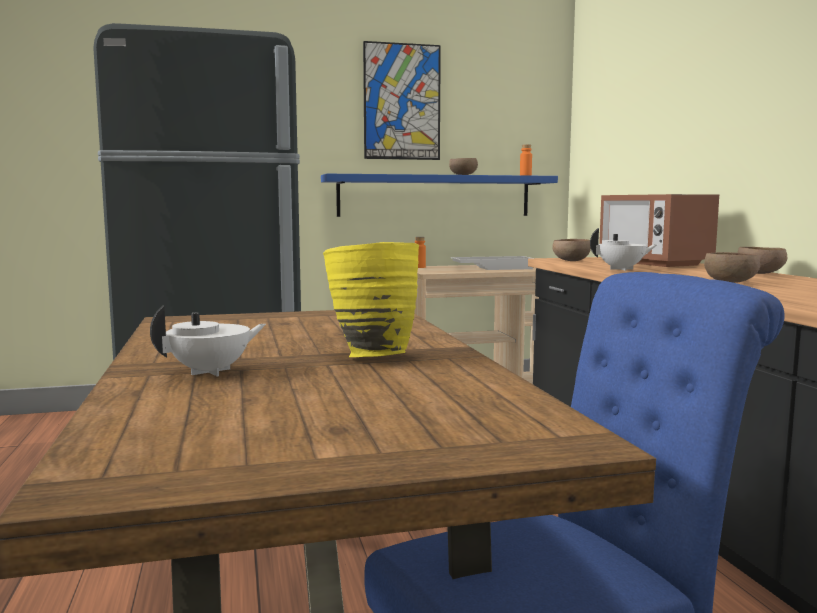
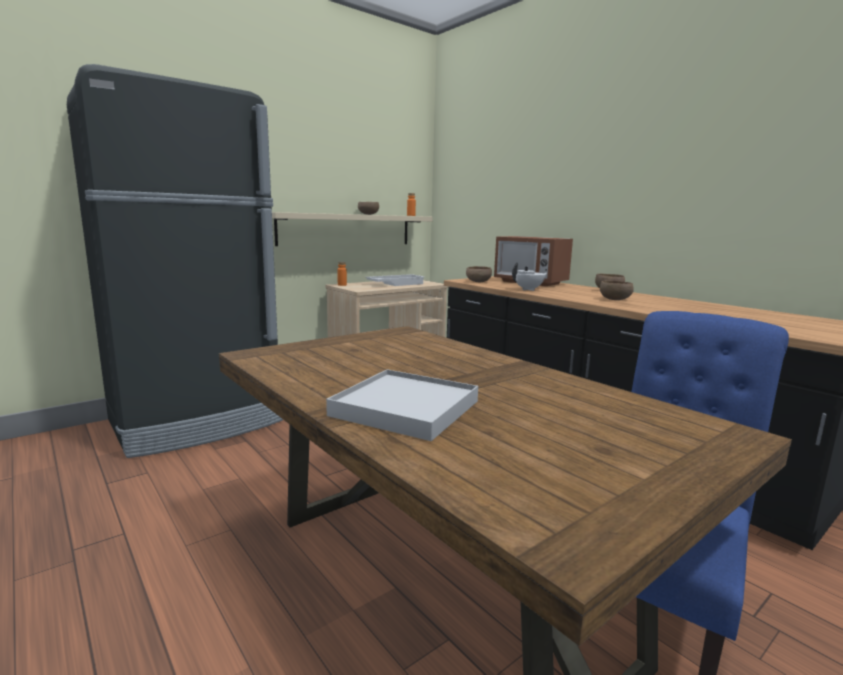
camera: 25 degrees left, 5 degrees up
white teapot [150,305,266,377] -> white tray [326,369,478,441]
blue shelf [321,174,558,217] -> beige shelf [272,212,433,246]
yellow vase [323,242,419,357] -> none
picture [363,41,441,160] -> none

